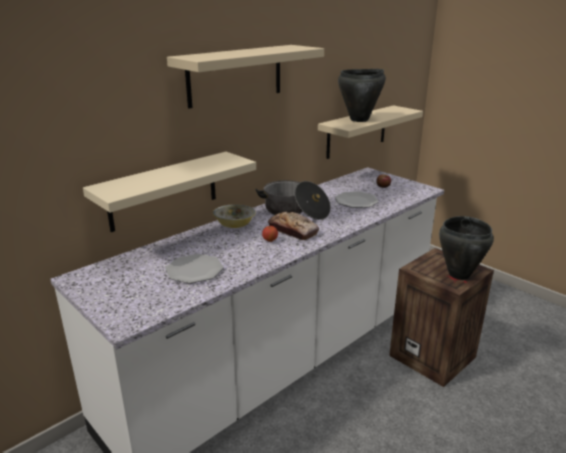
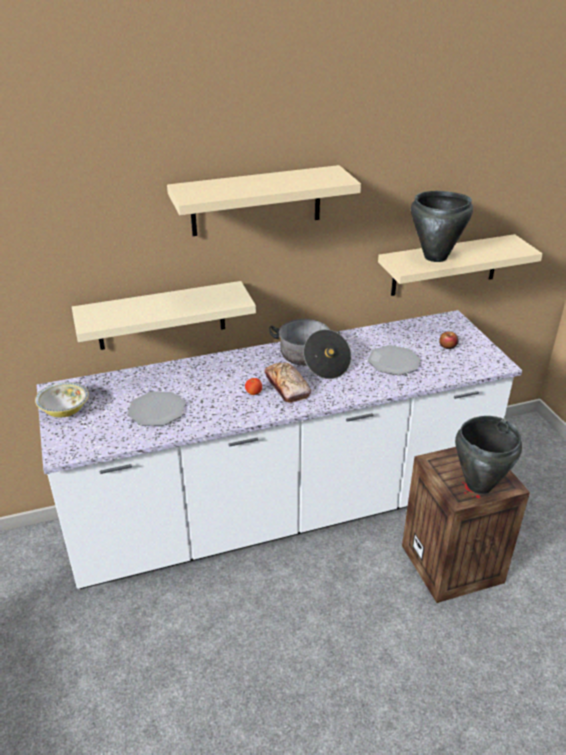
camera: 25 degrees right, 10 degrees up
bowl [213,204,256,228] -> bowl moved to [35,382,89,417]

